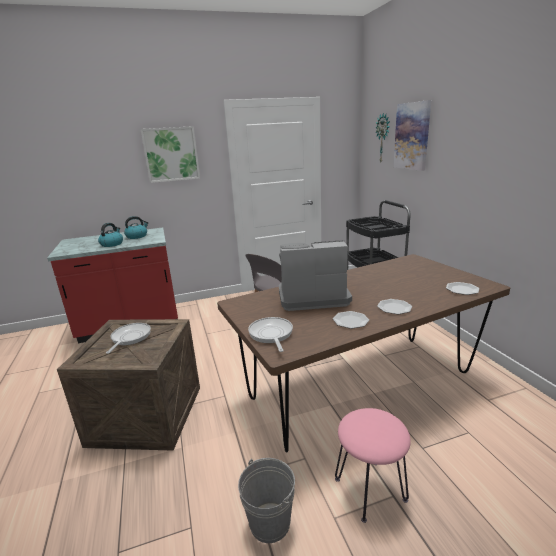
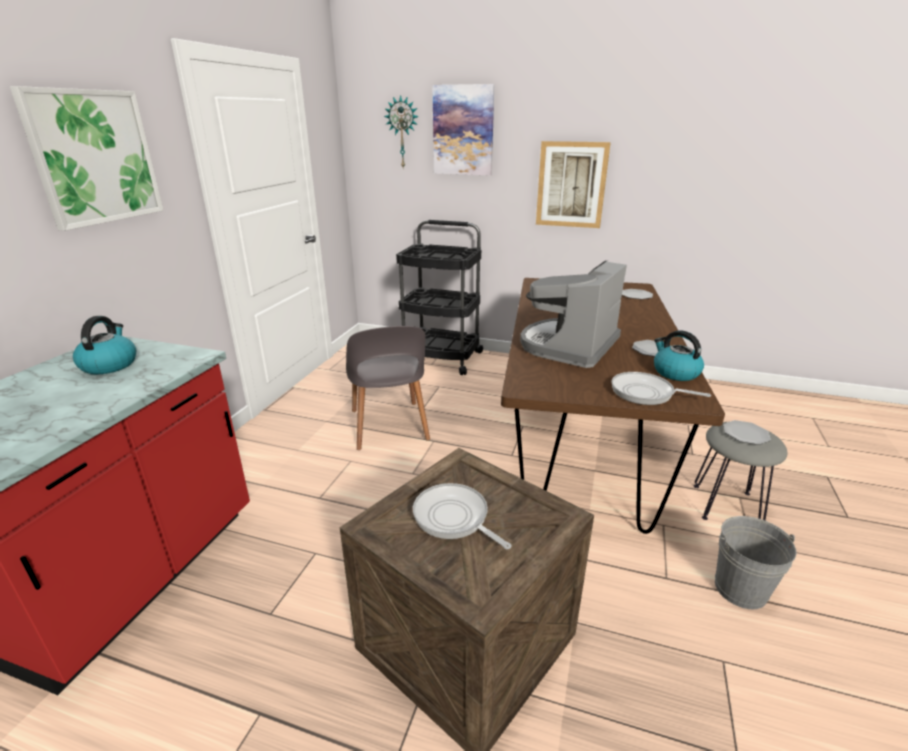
camera: 55 degrees left, 5 degrees up
kettle [98,223,123,247] -> kettle moved to [654,330,704,381]
pink stool [335,408,411,523] -> grey stool [694,422,787,520]
plate [377,299,412,314] -> plate moved to [723,420,771,445]
none -> picture [536,141,611,228]

